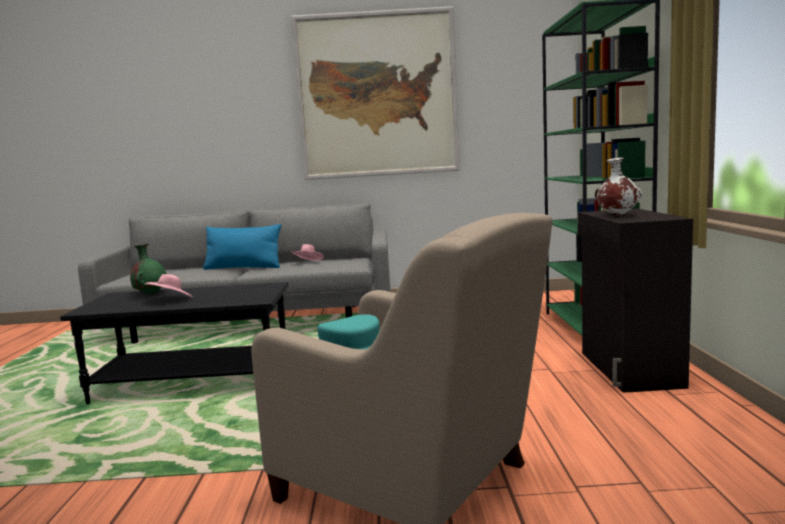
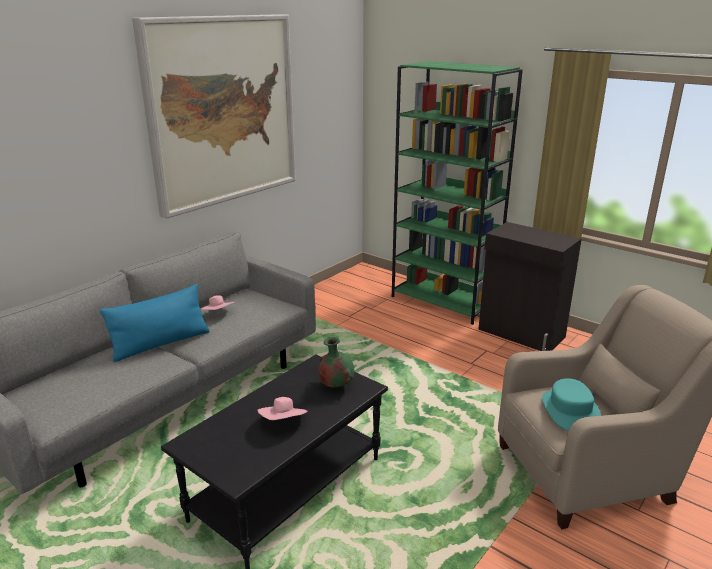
camera: 50 degrees left, 15 degrees up
green vase [130,244,167,294] -> green vase moved to [318,337,354,387]
white vase [595,158,642,215] -> none

